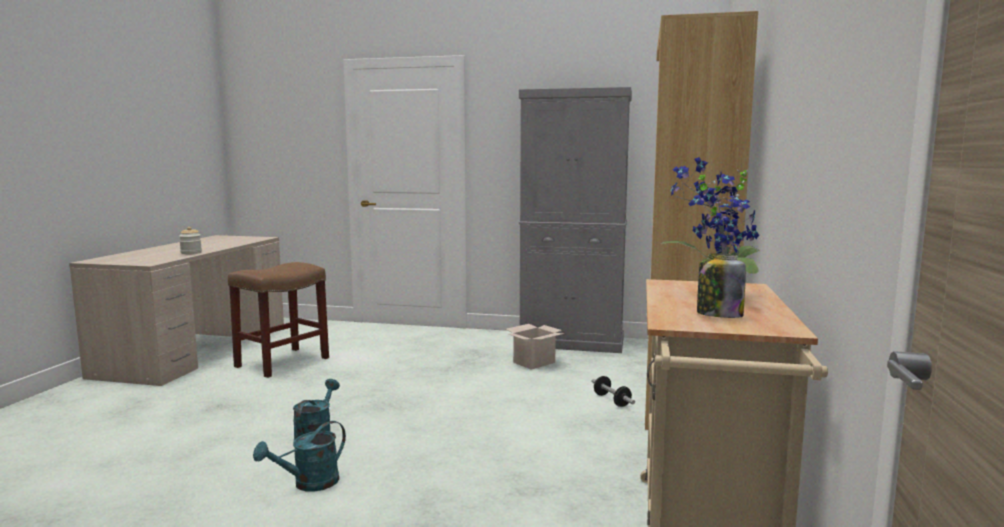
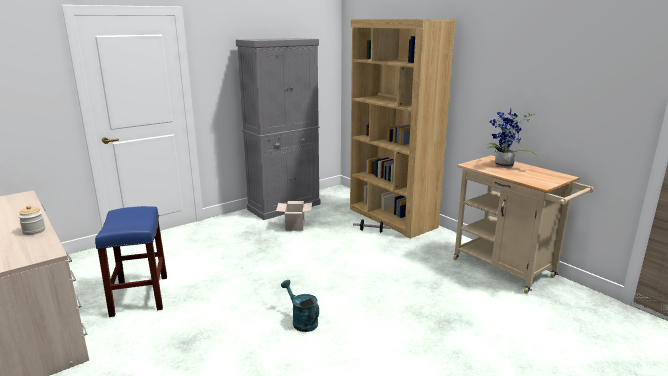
camera: 50 degrees left, 10 degrees up
brown stool [228,262,329,378] -> blue stool [95,206,167,317]
turquoise watering can [253,421,346,492] -> none
jar [697,254,746,318] -> none

